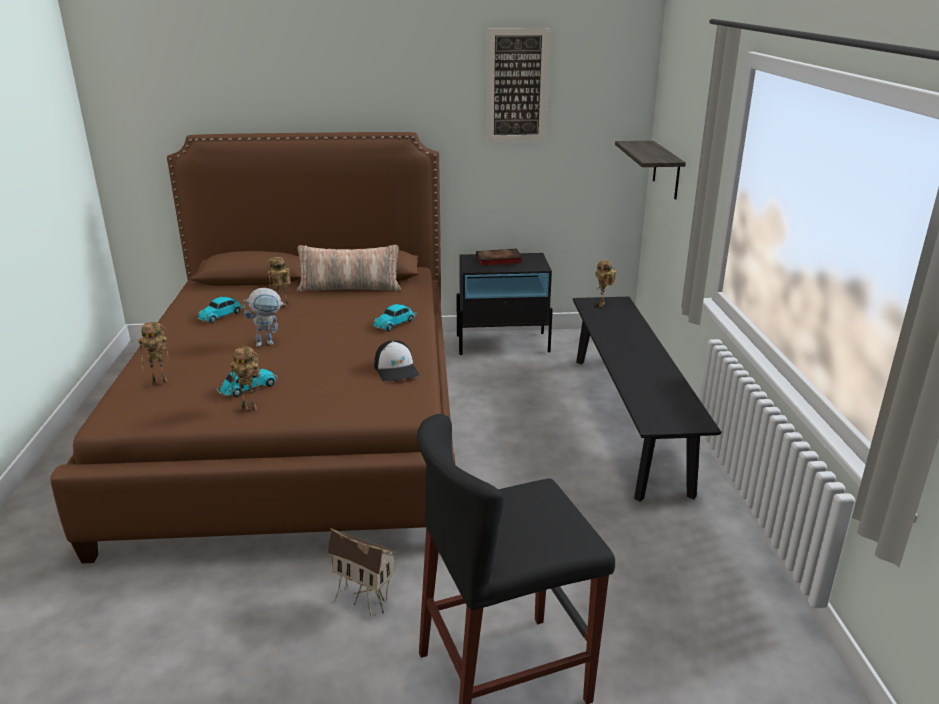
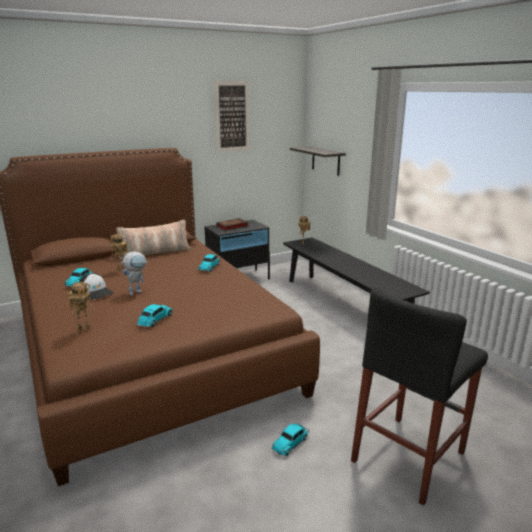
camera: 25 degrees left, 5 degrees down
toy robot [230,347,260,412] -> none
toy house [327,528,397,618] -> toy car [272,424,310,456]
cap [374,340,419,381] -> cap moved to [79,273,114,300]

